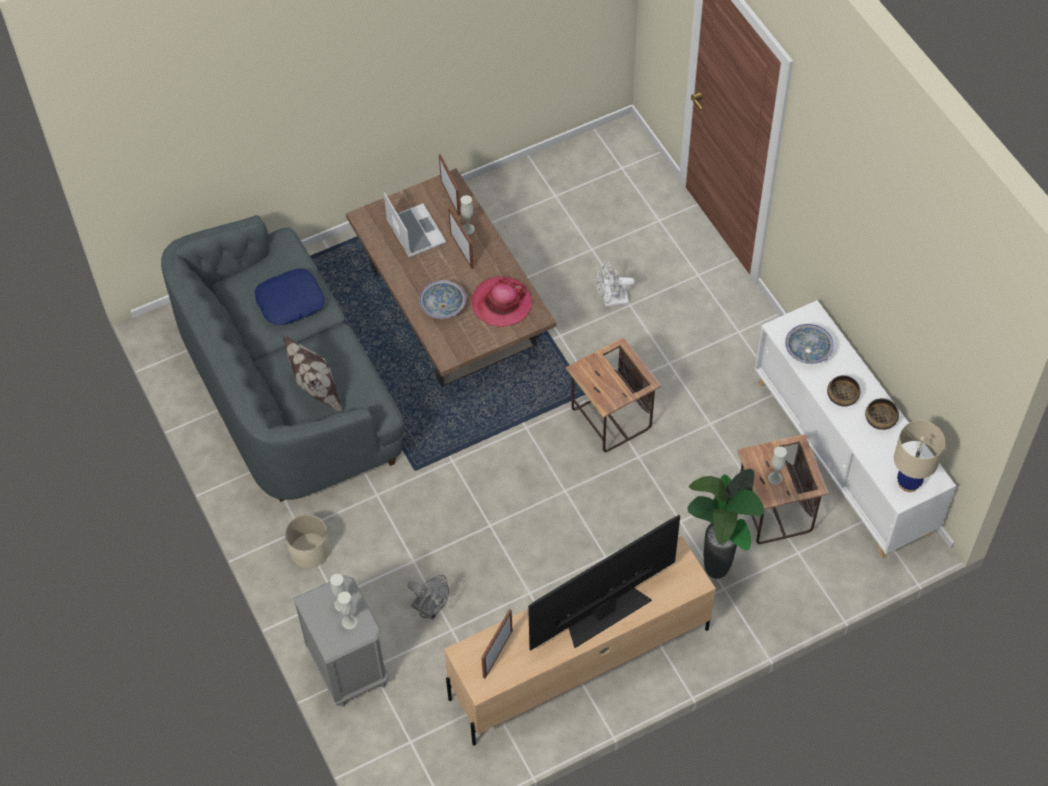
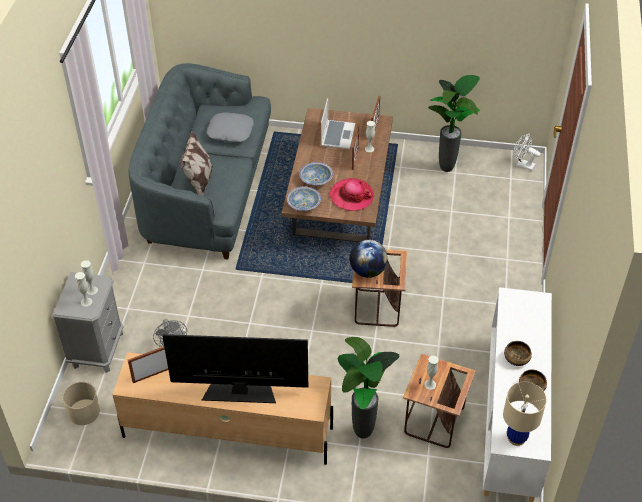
camera: 35 degrees right, 10 degrees down
blue pillow [255,268,324,325] -> grey pillow [207,112,254,142]
beige planter [285,514,330,568] -> beige planter moved to [62,382,100,425]
white fan [596,261,635,307] -> white fan moved to [513,134,541,171]
bowl [785,324,834,364] -> bowl moved to [287,187,321,211]
none -> globe [350,240,388,278]
none -> potted plant [428,75,480,172]

